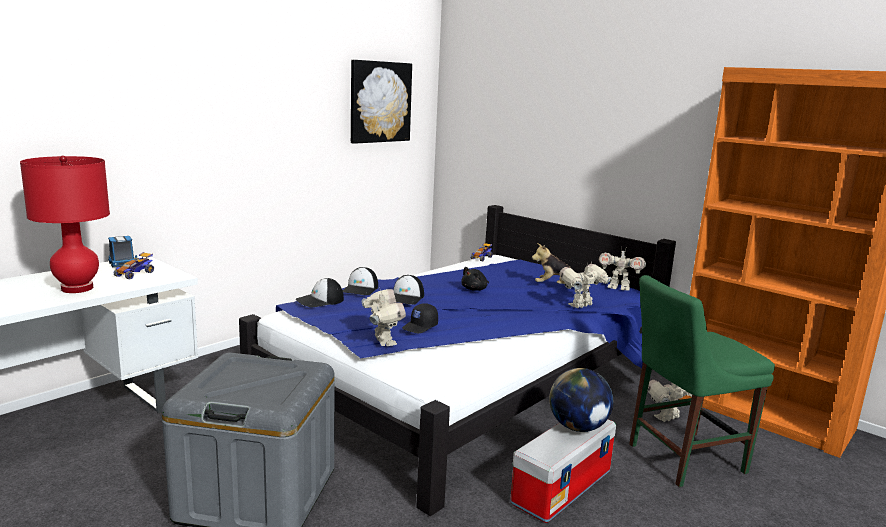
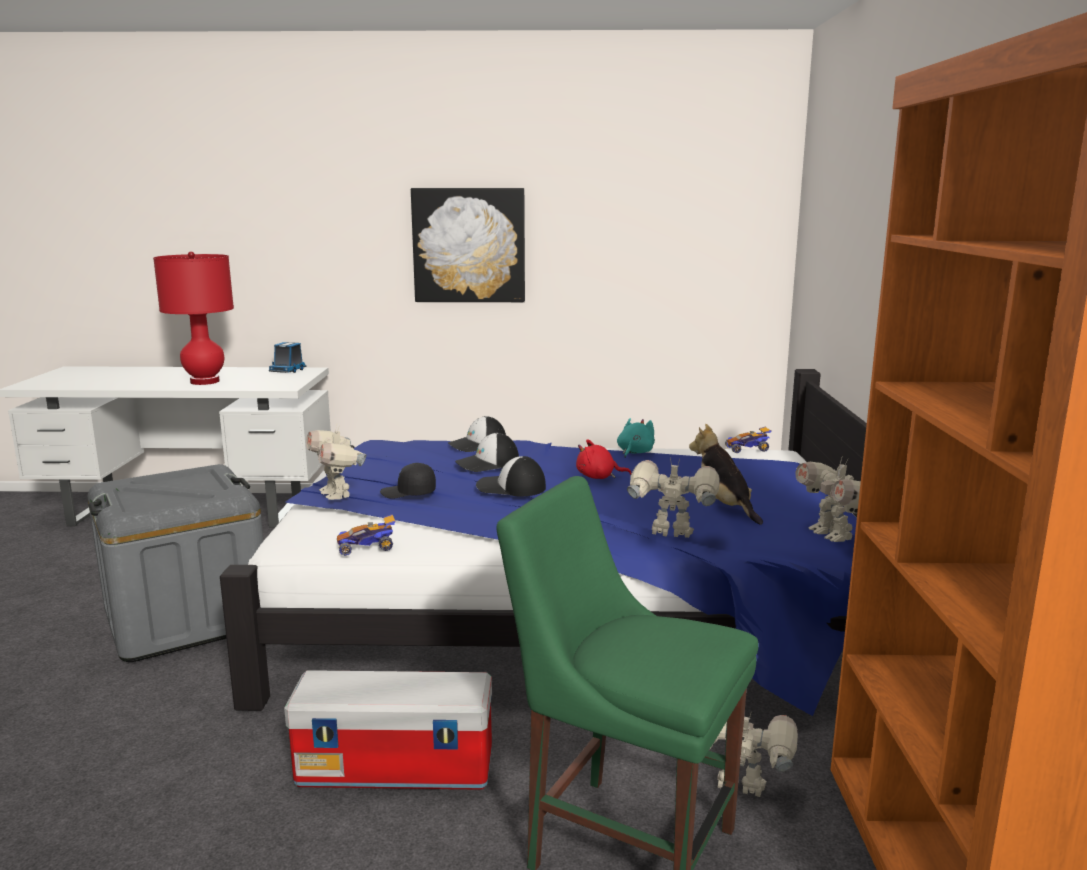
camera: 50 degrees right, 0 degrees up
toy car [114,252,154,279] -> toy car moved to [337,514,396,556]
cap [296,278,344,307] -> cap moved to [476,456,546,496]
picture [351,60,412,144] -> picture moved to [411,188,525,302]
toy robot [362,288,406,346] -> toy robot turned 120 degrees clockwise [306,425,366,500]
black plush toy [461,267,489,291] -> red plush toy [576,439,632,479]
globe [549,368,613,432] -> none
none -> turquoise plush toy [617,418,655,458]

